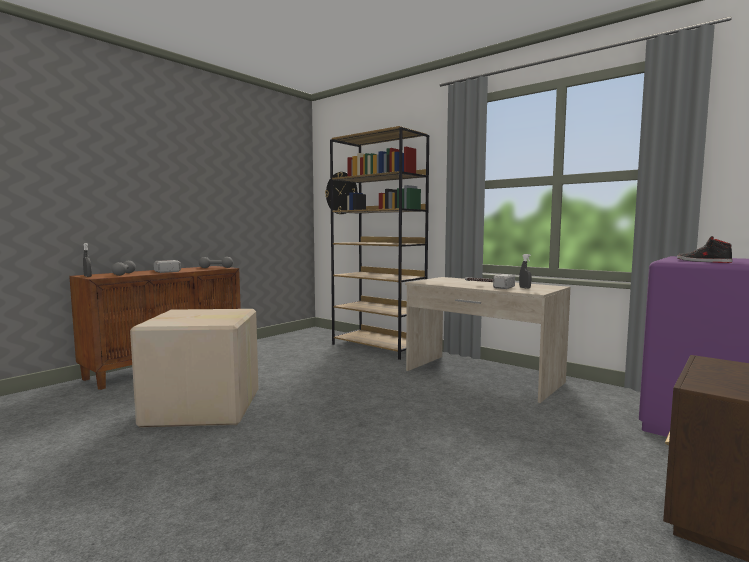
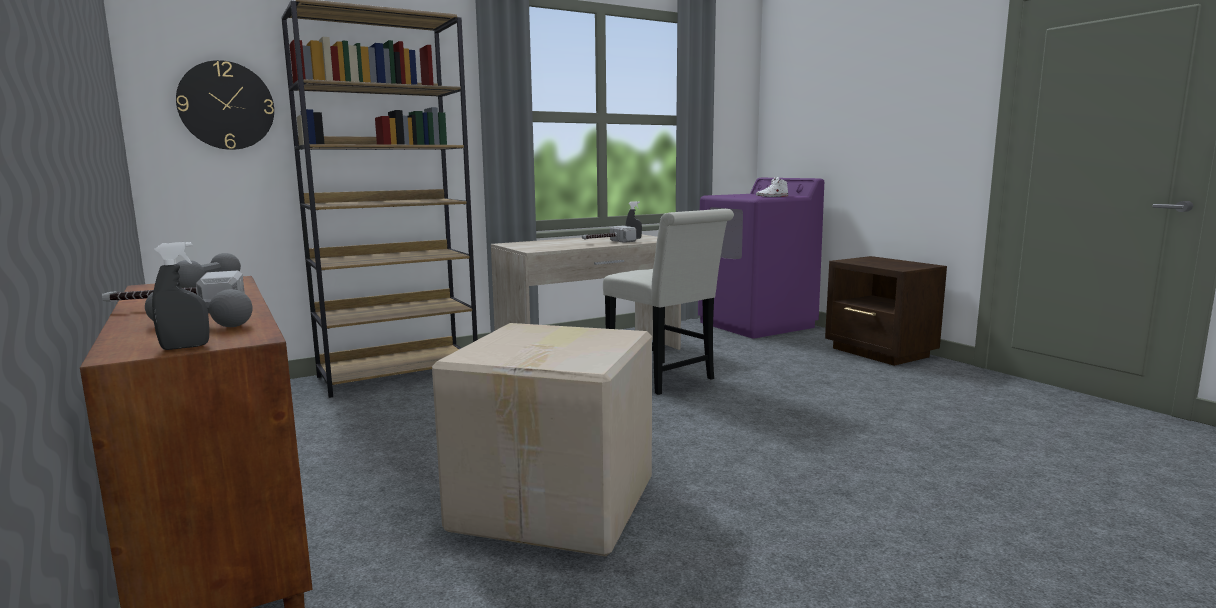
camera: 70 degrees left, 5 degrees up
black shoe [677,236,733,263] -> white shoe [756,177,788,197]
none -> white chair [603,209,734,395]

